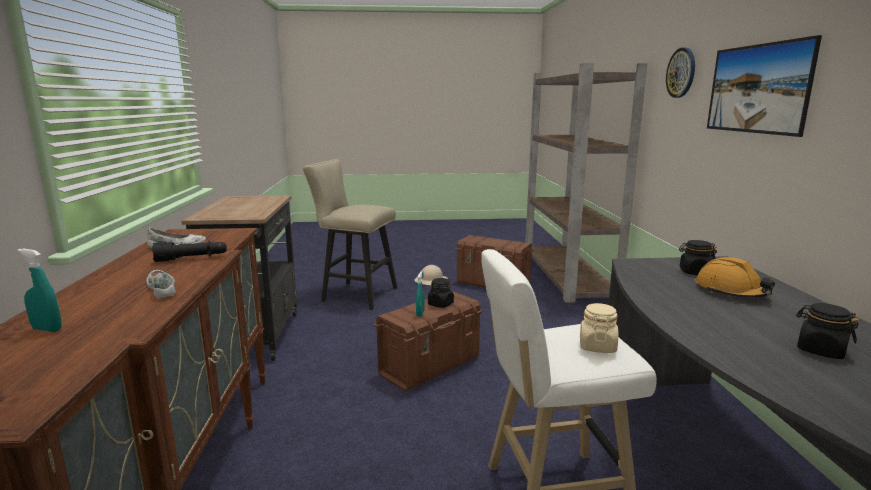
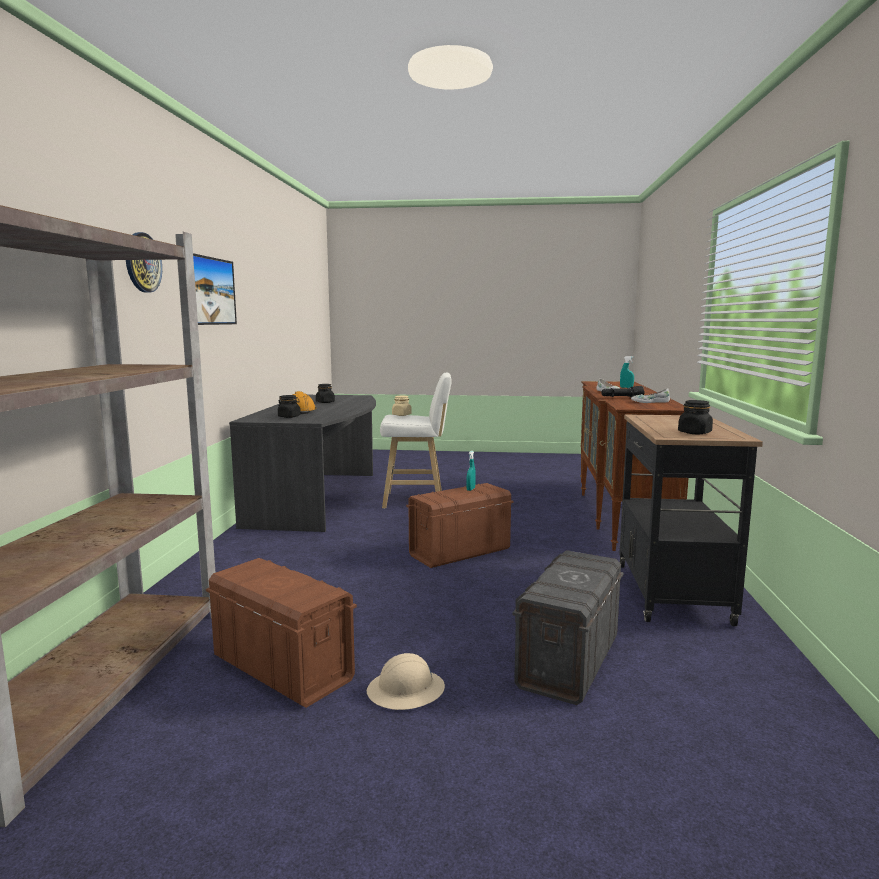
camera: 170 degrees left, 5 degrees down
beige stool [303,159,397,310] -> grey storage box [512,550,624,705]
black jar [428,278,454,308] -> black jar moved to [678,400,713,434]

